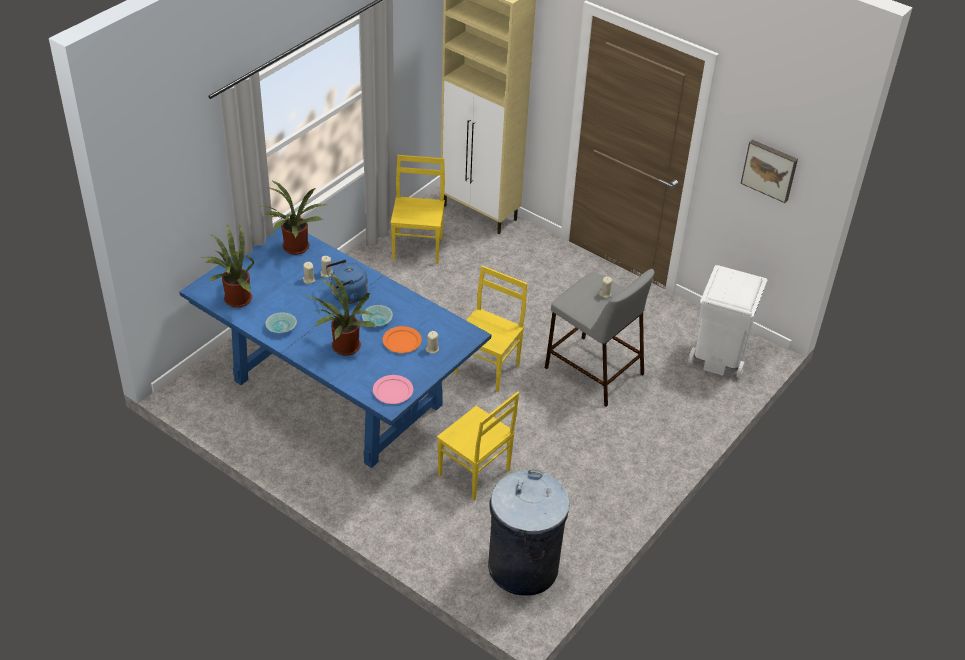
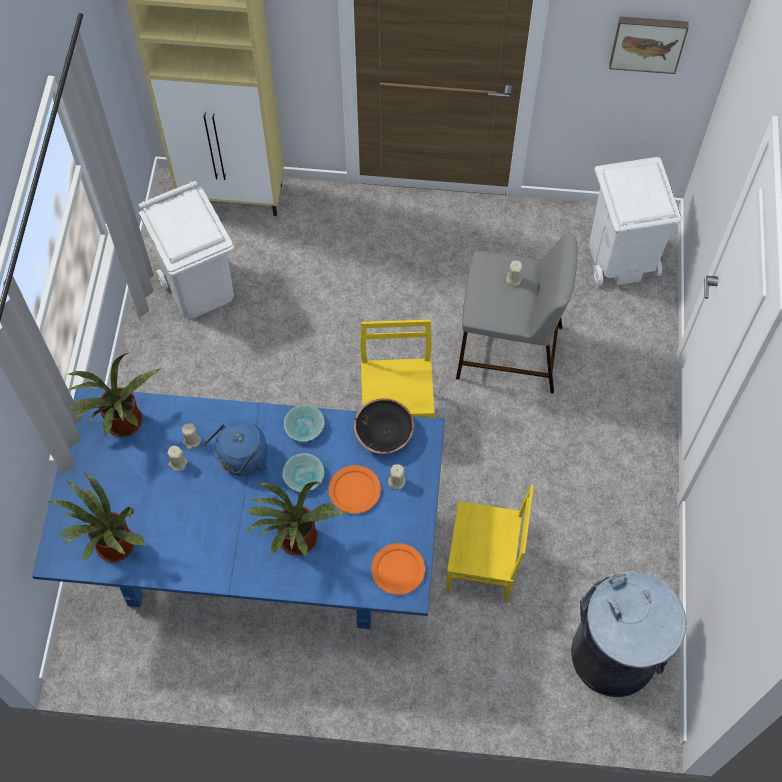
camera: 30 degrees left, 20 degrees up
turquoise bowl [266,313,297,333] -> turquoise bowl moved to [284,405,324,441]
pink plate [373,375,413,404] -> orange plate [371,543,425,595]
yellow chair [391,155,445,264] -> white trash can [139,181,234,318]
none -> black bowl [354,398,414,454]

